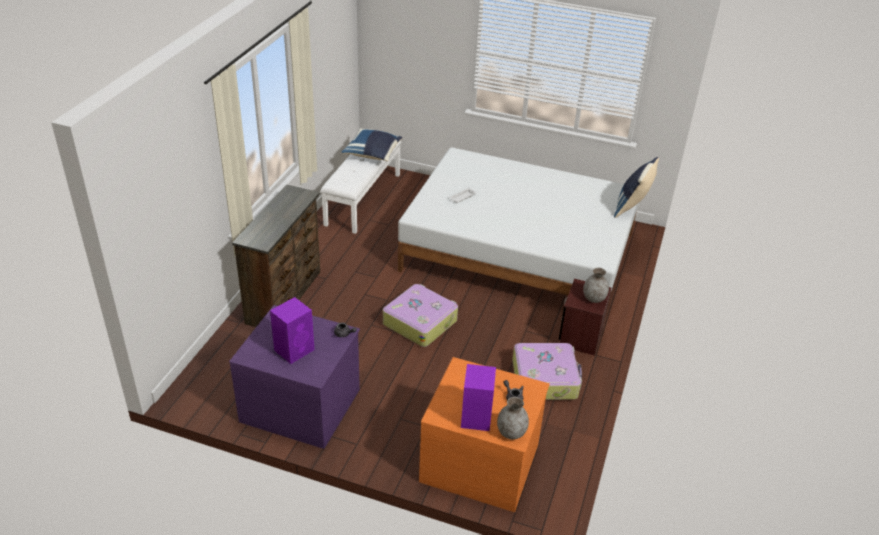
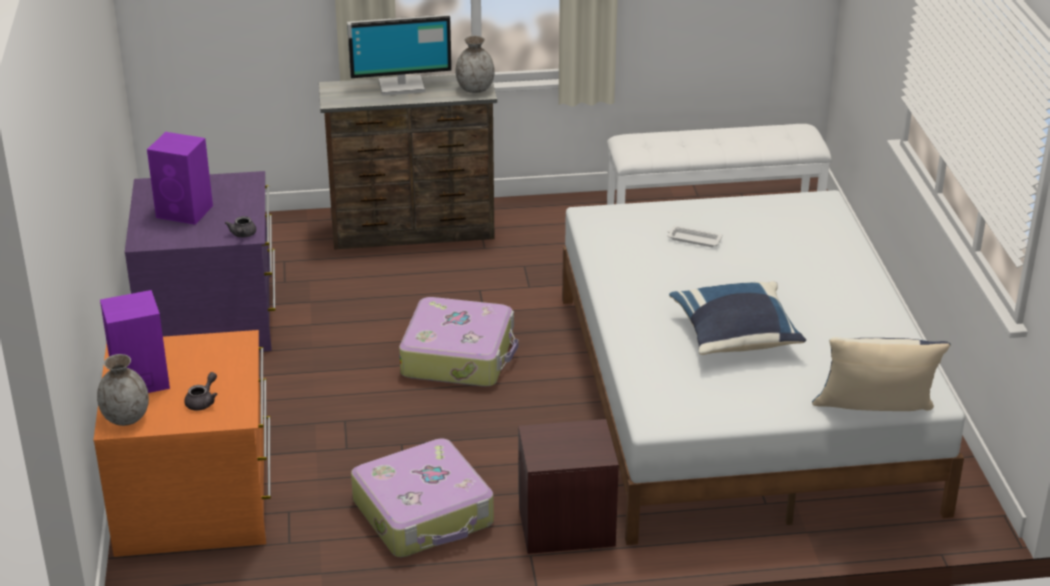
camera: 65 degrees right, 5 degrees down
blue pillow [342,128,402,161] -> blue pillow moved to [669,281,806,355]
grey vase [583,268,609,303] -> grey vase moved to [455,35,495,93]
none -> monitor [347,14,452,96]

